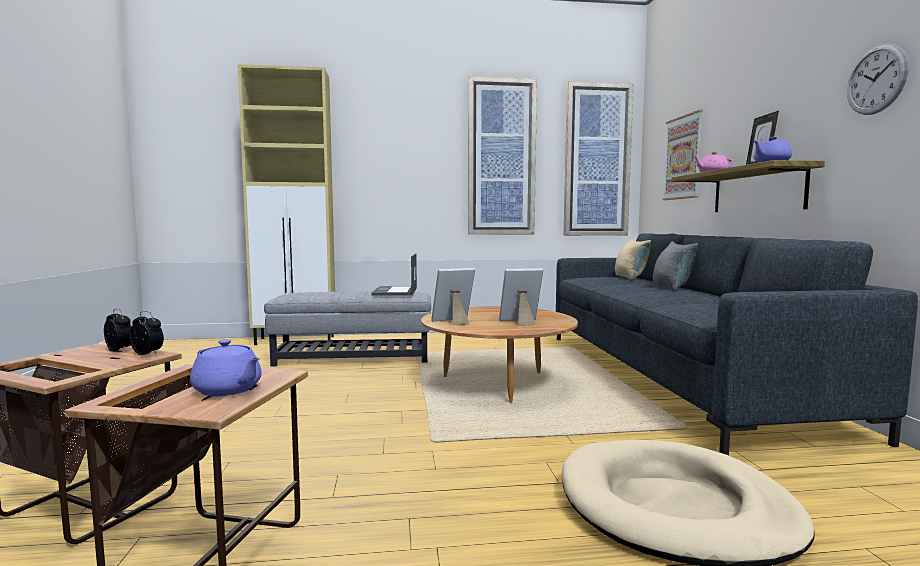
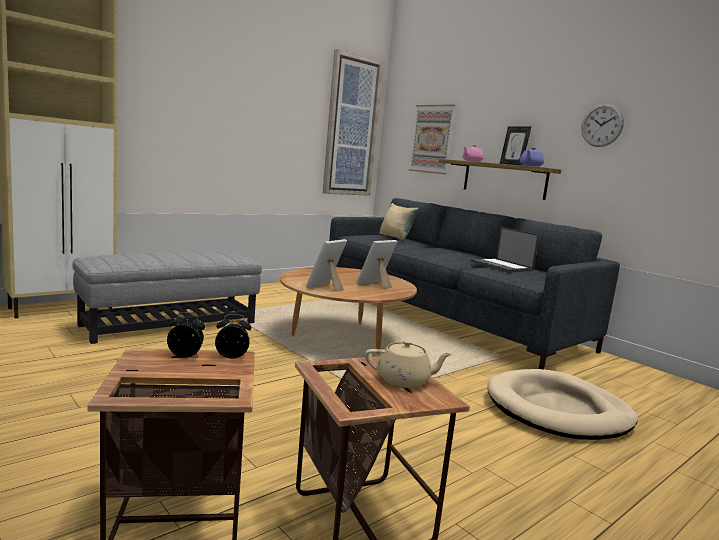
camera: 35 degrees left, 5 degrees up
purple teapot [190,339,262,396] -> beige teapot [365,340,453,388]
laptop [371,253,417,295] -> laptop moved to [470,227,540,272]
picture [468,76,537,235] -> none
grey pillow [653,241,698,291] -> none

